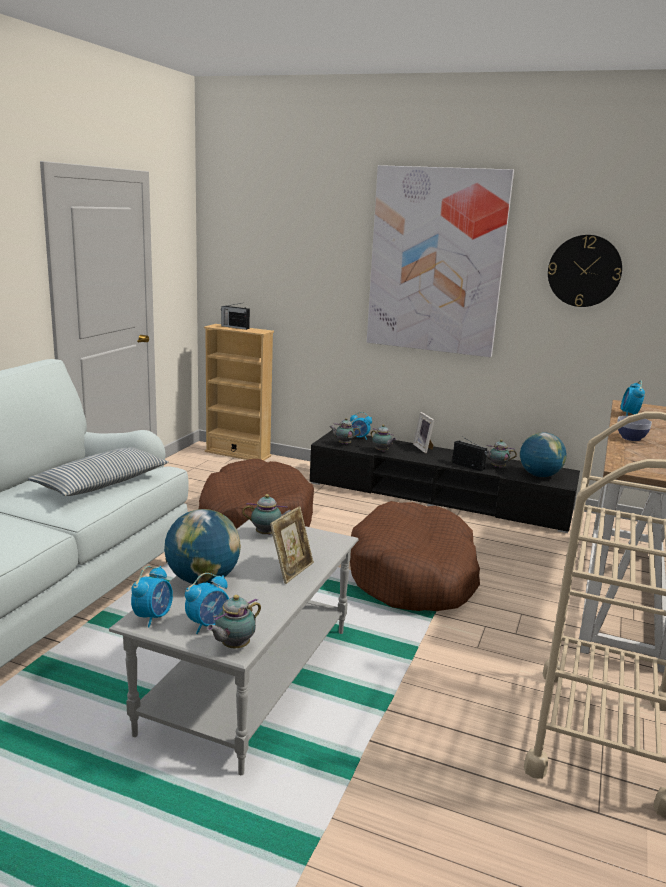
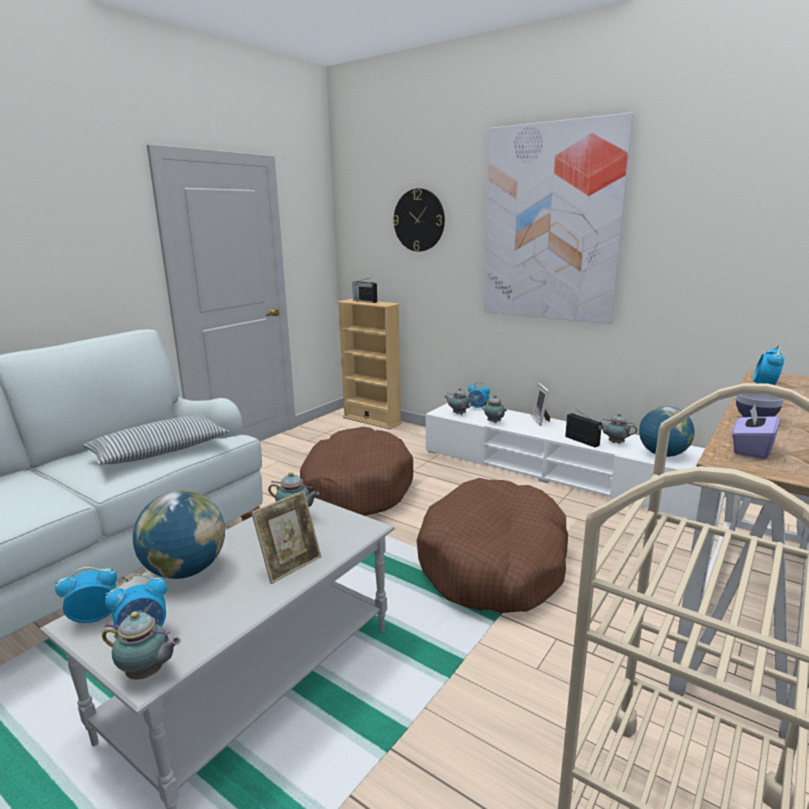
camera: 15 degrees right, 0 degrees up
alarm clock [131,566,173,627] -> alarm clock turned 150 degrees counterclockwise [55,567,117,623]
teapot [207,595,261,648] -> teapot turned 135 degrees counterclockwise [102,611,181,680]
black tv stand [310,430,580,533] -> white tv stand [426,403,705,521]
wall clock [548,235,622,307] -> wall clock moved to [393,188,445,252]
none -> purple tissue box [732,405,780,460]

